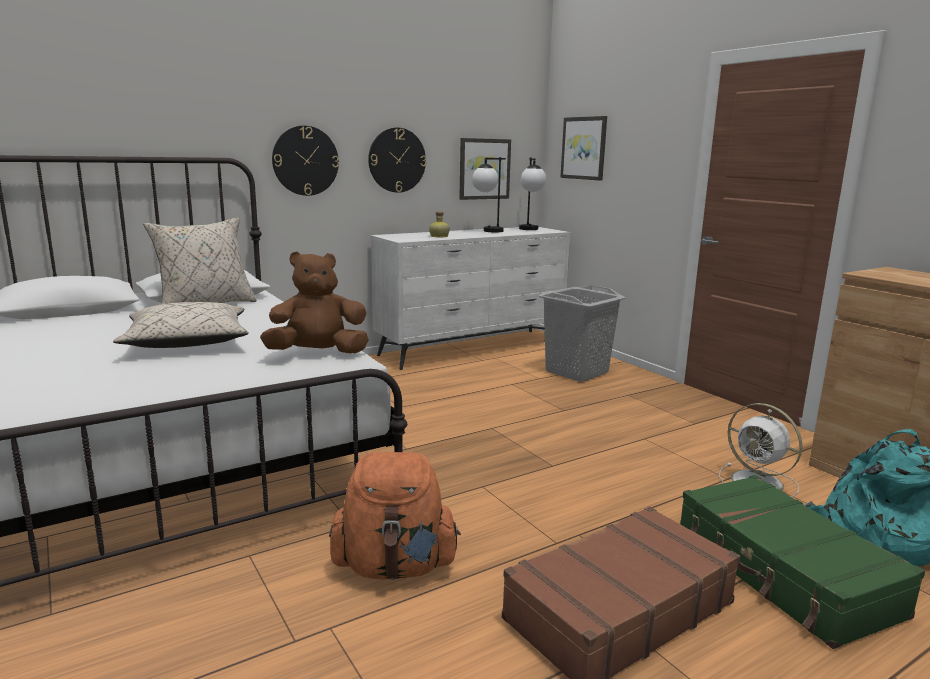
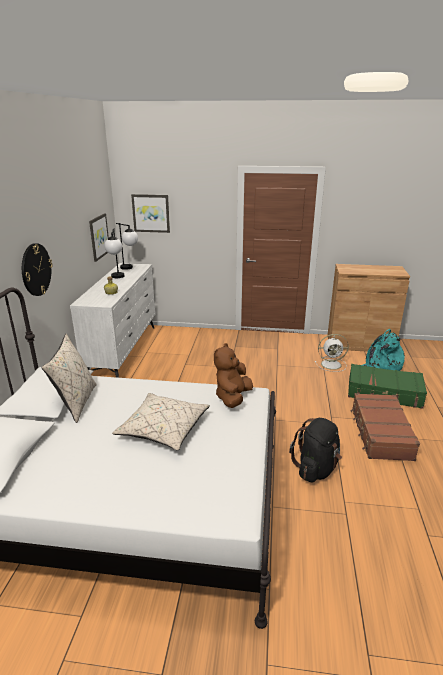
camera: 50 degrees left, 10 degrees up
orange backpack [329,452,461,580] -> black backpack [289,418,342,482]
wall clock [368,128,426,193] -> none
grey laundry basket [538,285,626,382] -> none

